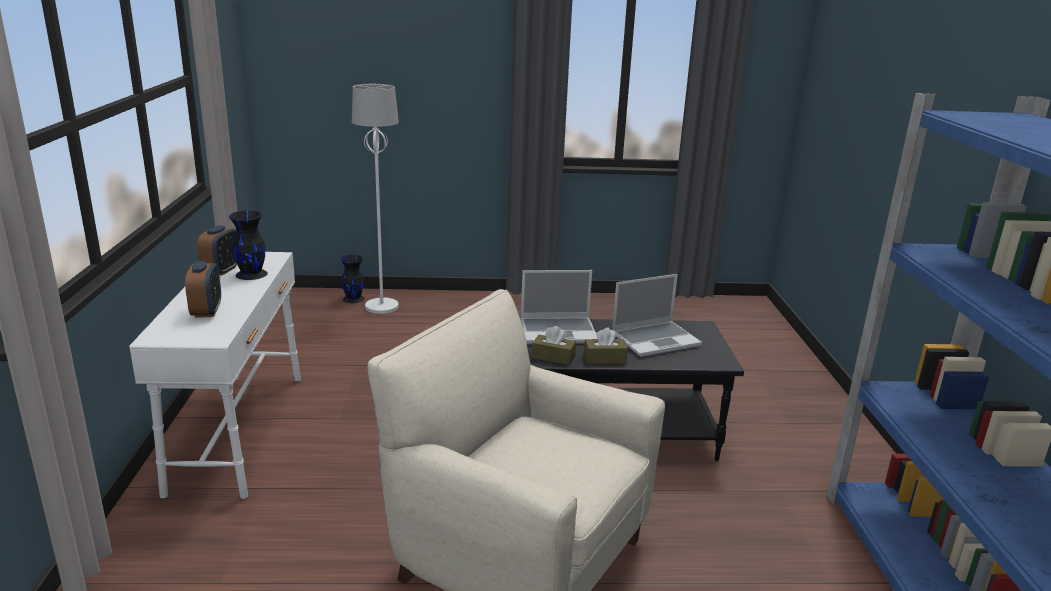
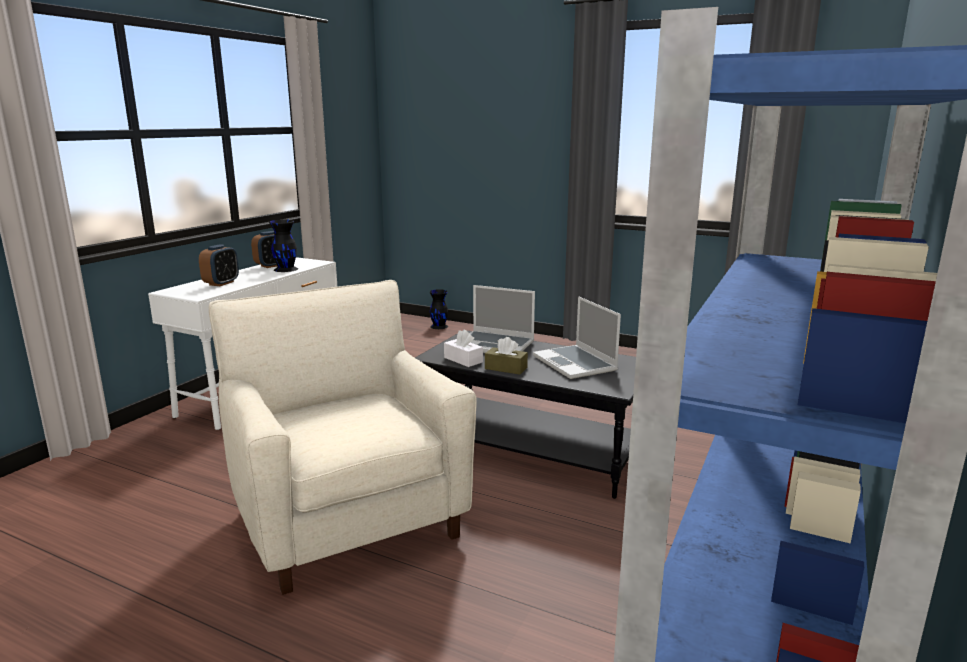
camera: 30 degrees right, 5 degrees down
white floor lamp [352,84,399,314] -> none
brown tissue box [532,326,576,365] -> white tissue box [444,329,483,367]
laptop [612,274,702,357] -> laptop turned 60 degrees clockwise [533,296,621,379]

